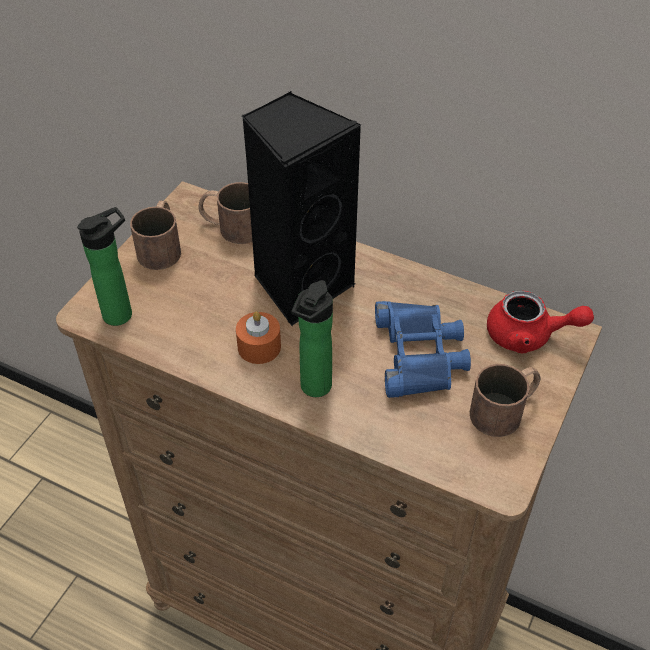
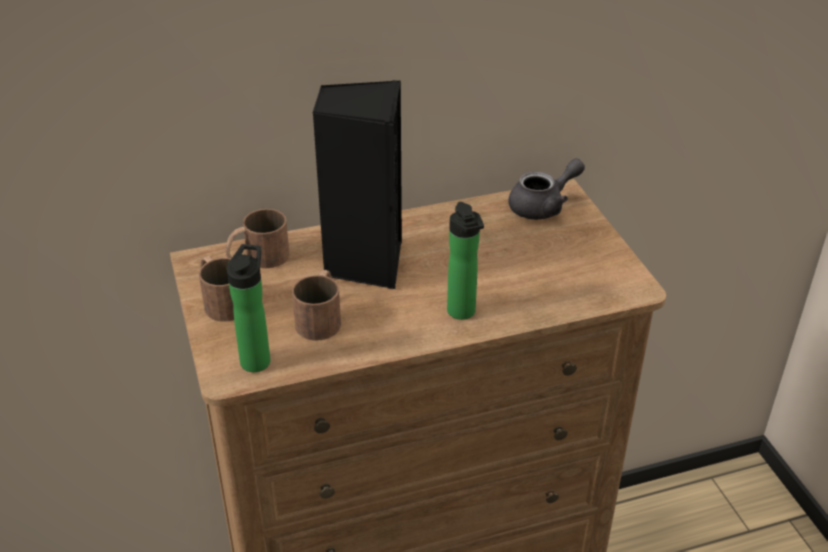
camera: 45 degrees left, 10 degrees down
orange candle [236,311,281,364] -> none
blue binoculars [375,301,471,398] -> none
brown mug [470,364,540,437] -> brown mug moved to [292,270,341,341]
red teapot [487,290,594,353] -> grey teapot [509,158,585,220]

